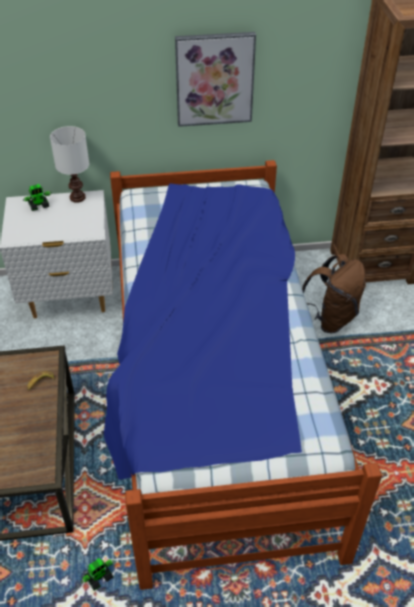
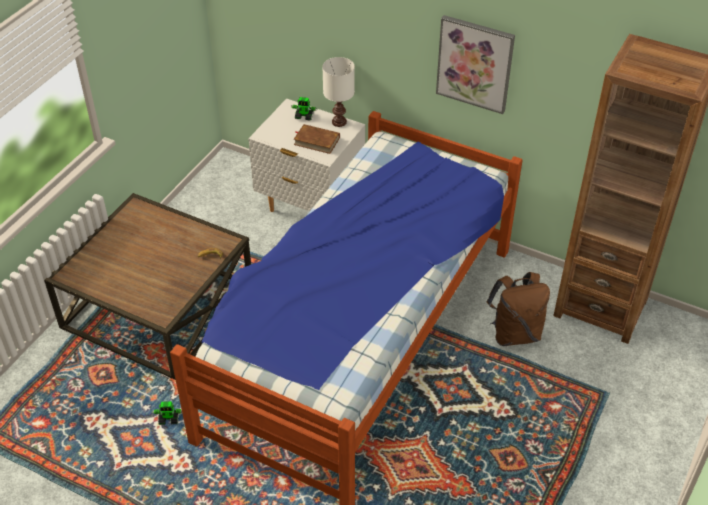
camera: 35 degrees right, 0 degrees up
none -> brown book [294,124,340,154]

